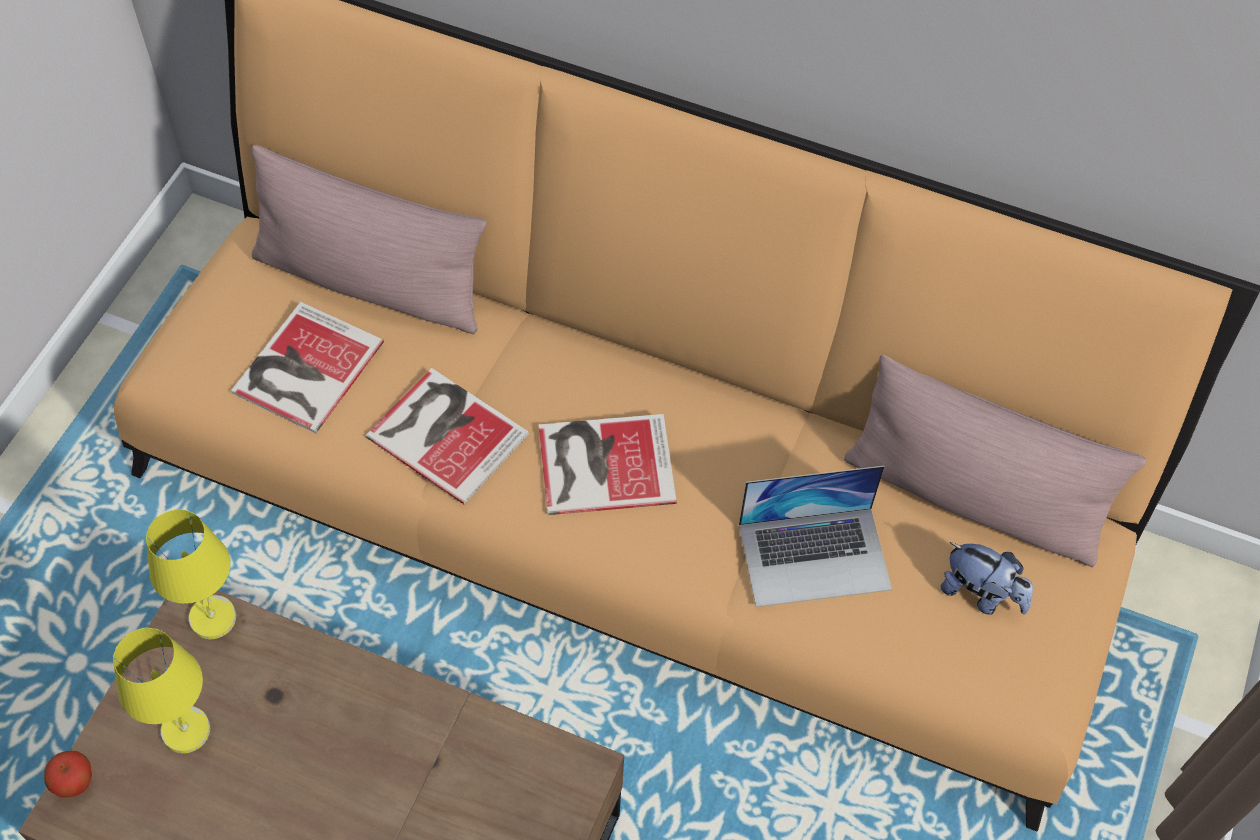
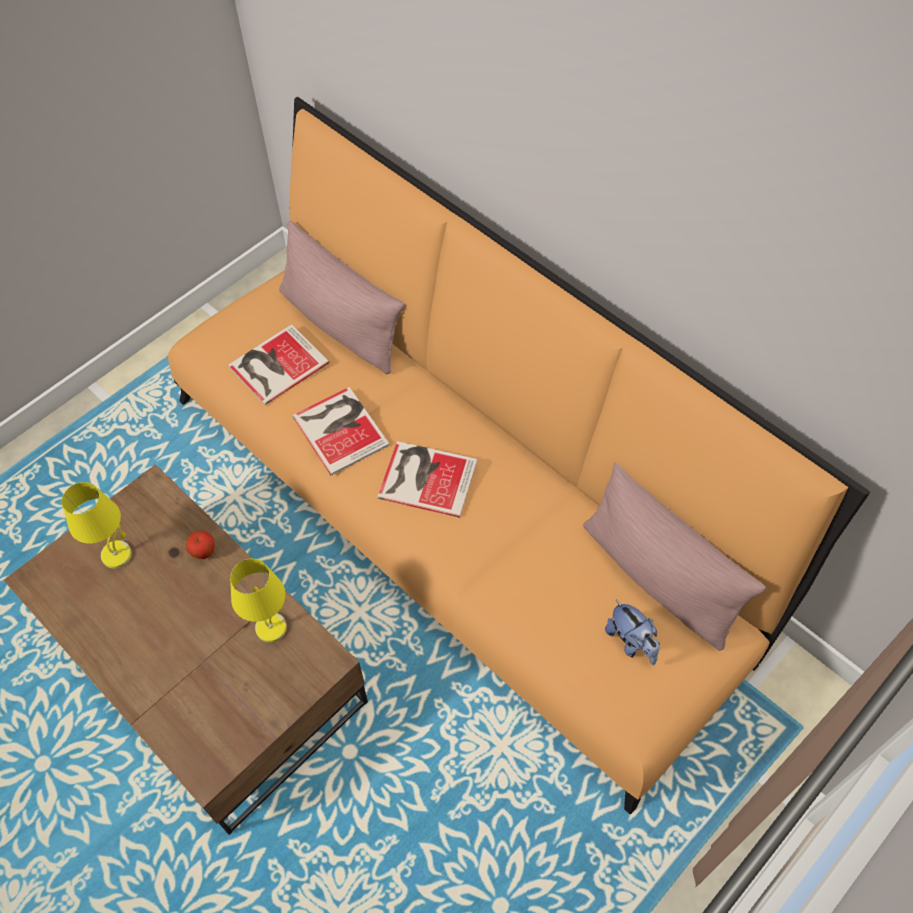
camera: 25 degrees right, 0 degrees up
apple [44,751,92,797] -> apple moved to [186,531,215,559]
yellow table lamp [146,509,236,639] -> yellow table lamp moved to [230,559,287,643]
laptop [739,466,892,607] -> none

